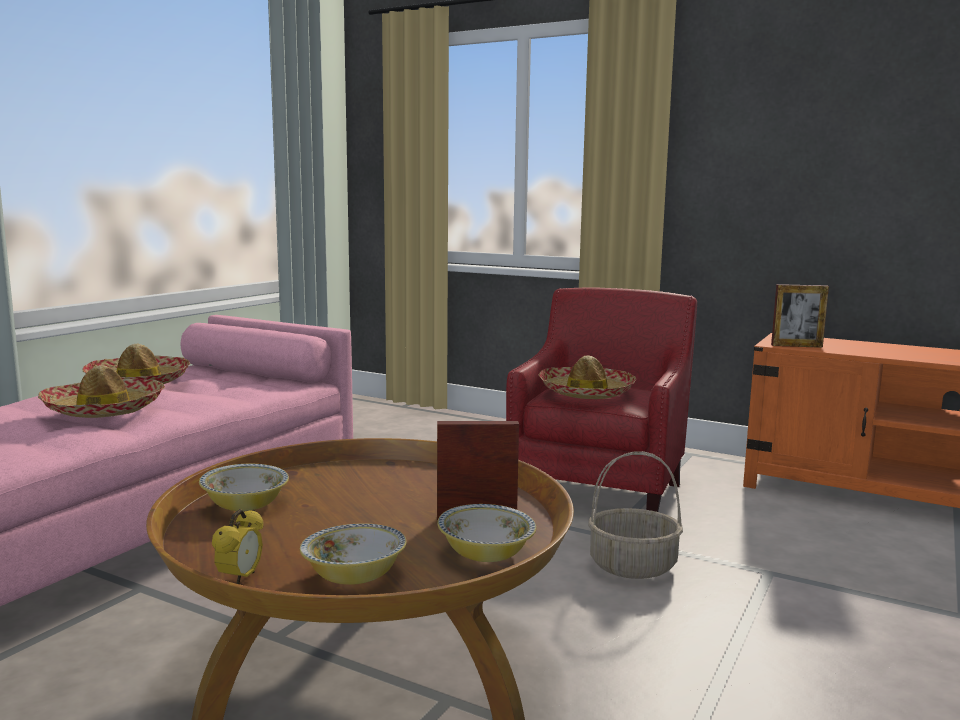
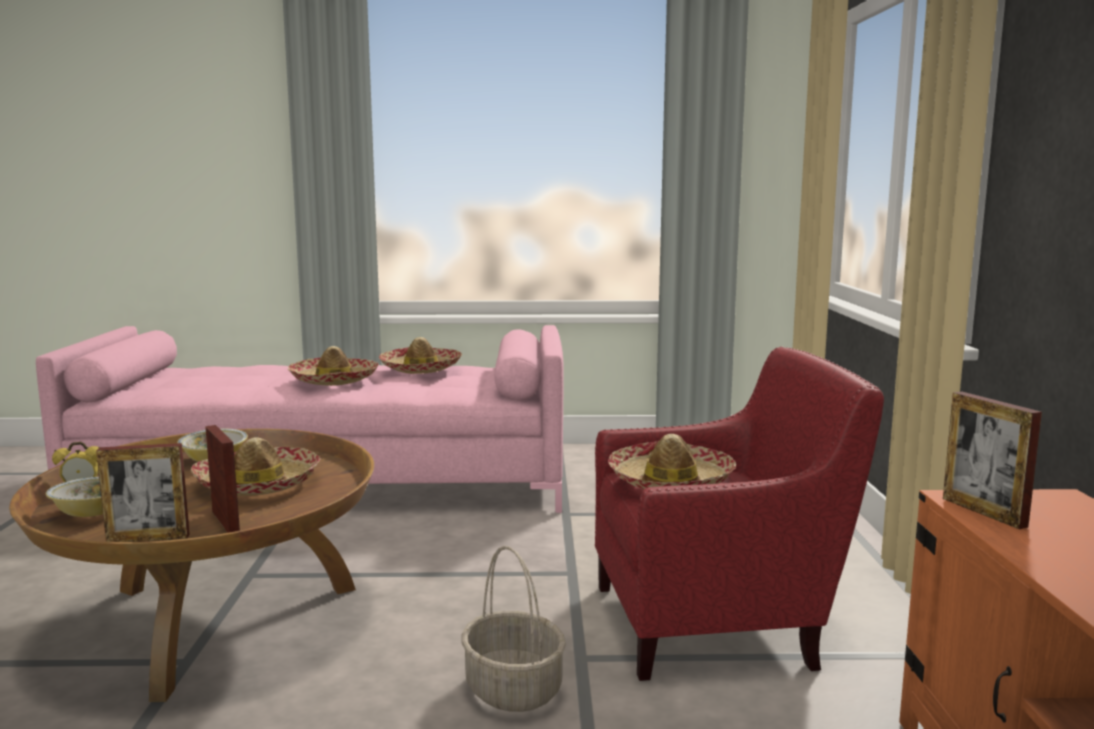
camera: 60 degrees right, 0 degrees up
bowl [437,504,536,562] -> picture frame [96,443,190,542]
none -> hat [191,437,321,496]

